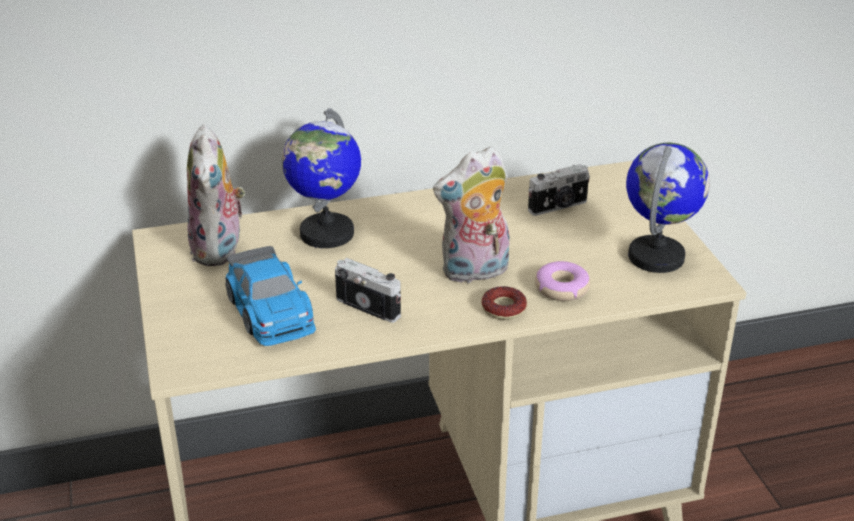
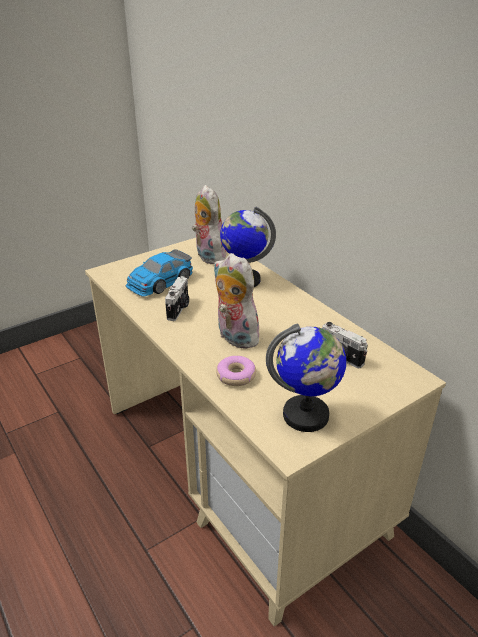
camera: 70 degrees right, 0 degrees up
plush toy [187,124,245,266] -> plush toy turned 90 degrees clockwise [192,185,226,264]
donut [482,286,527,320] -> none

